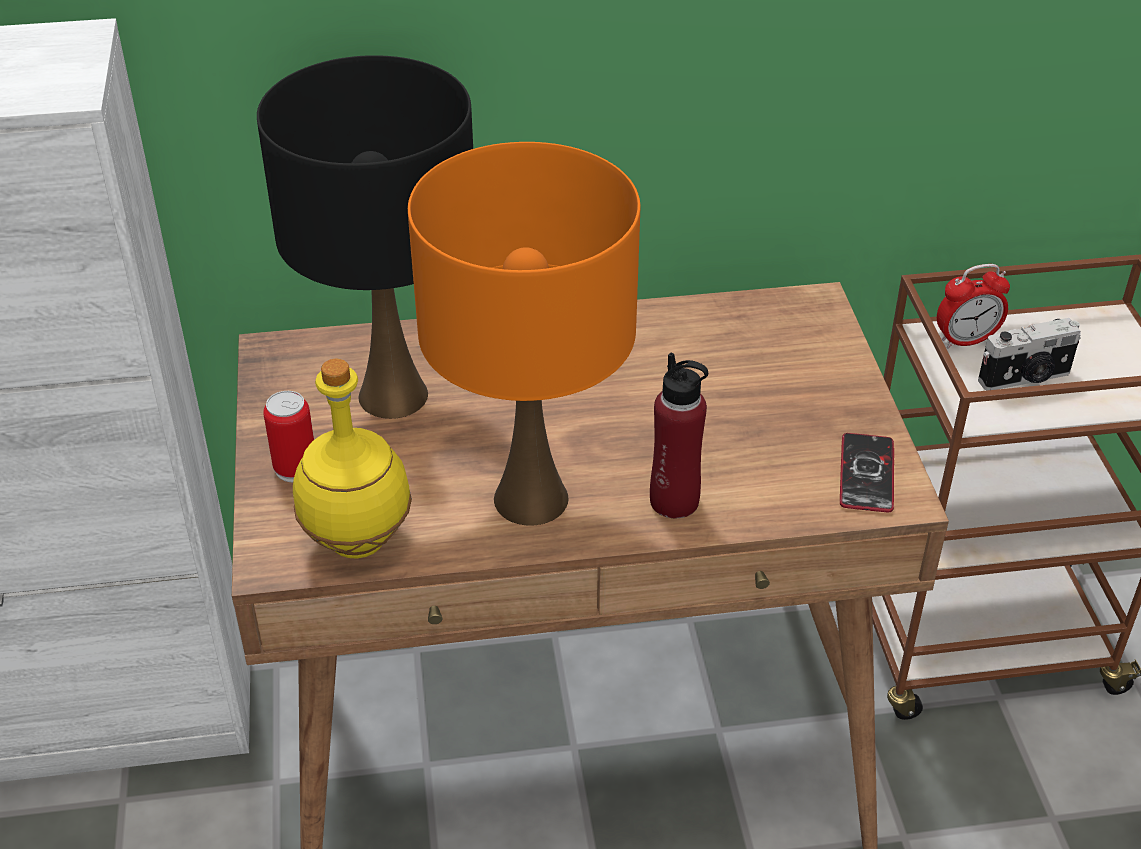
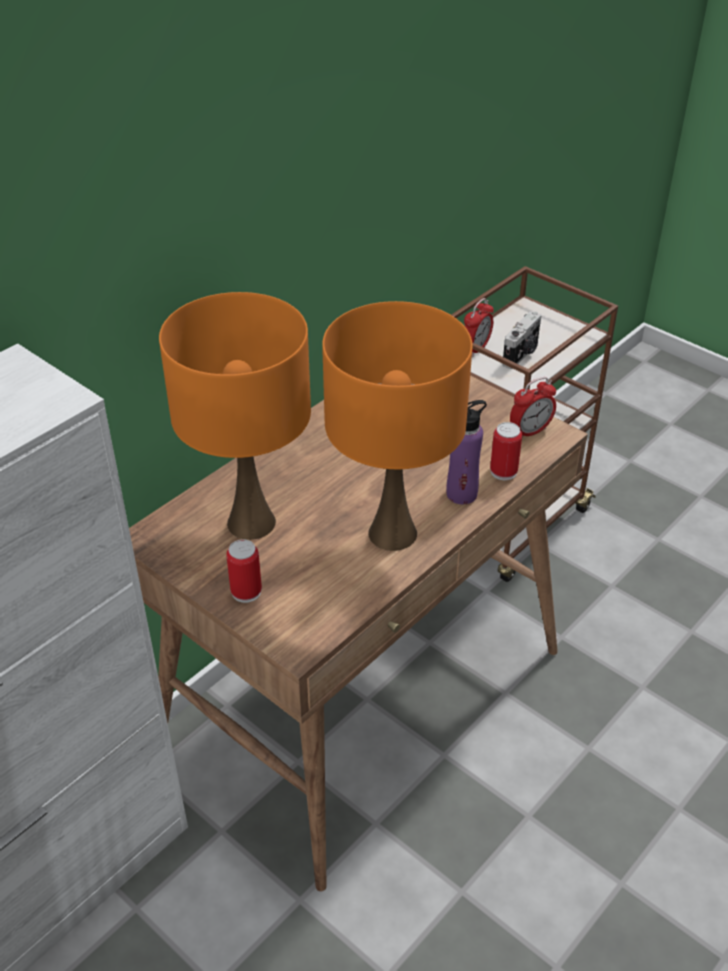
camera: 40 degrees left, 0 degrees up
black table lamp [257,55,473,419] -> orange table lamp [159,292,311,540]
yellow bottle [293,359,412,558] -> none
red bottle [650,353,708,518] -> purple bottle [446,400,487,504]
phone [840,433,894,513] -> alarm clock [510,377,556,437]
none -> can [490,422,522,480]

